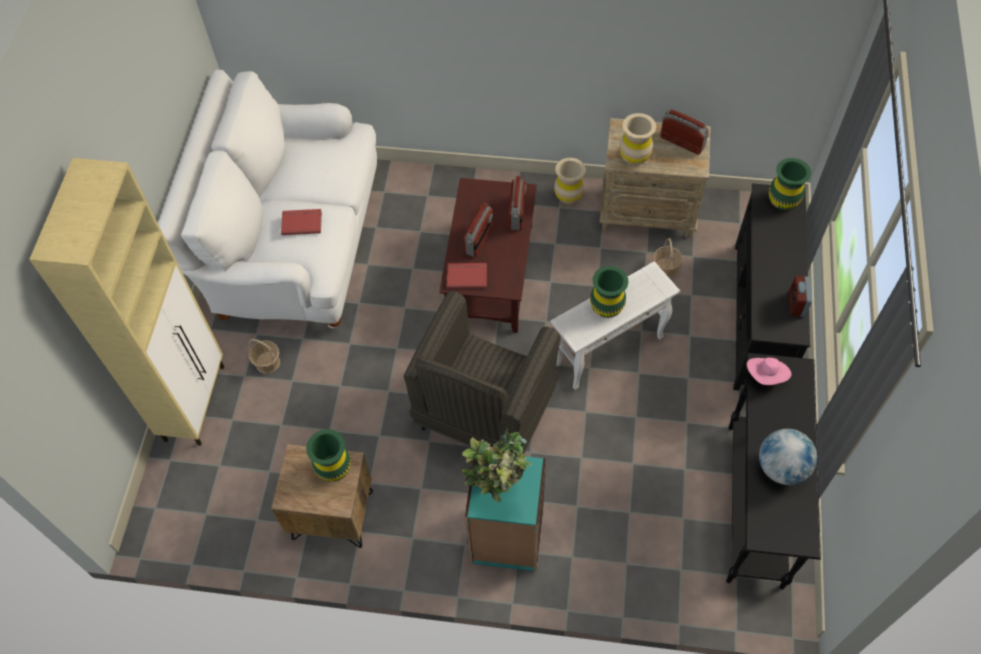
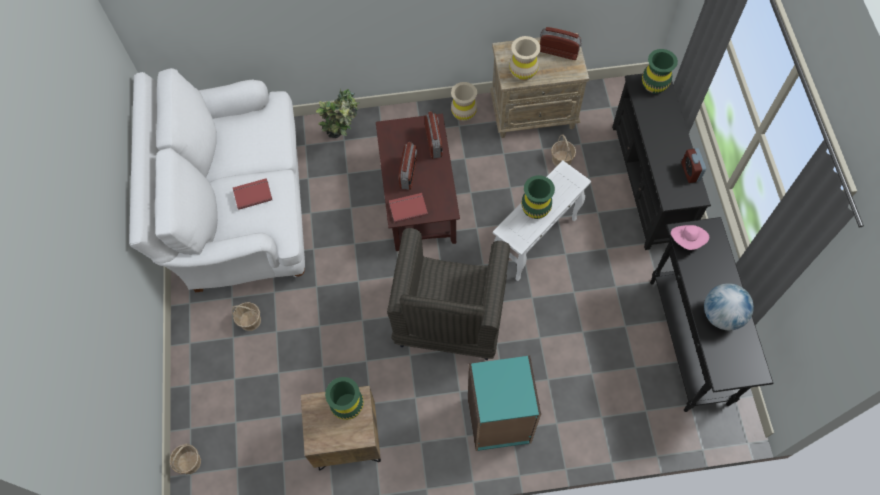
camera: 15 degrees left, 5 degrees up
beige cabinet [29,158,224,446] -> none
potted plant [462,428,532,503] -> potted plant moved to [316,89,360,138]
none -> basket [170,444,201,474]

